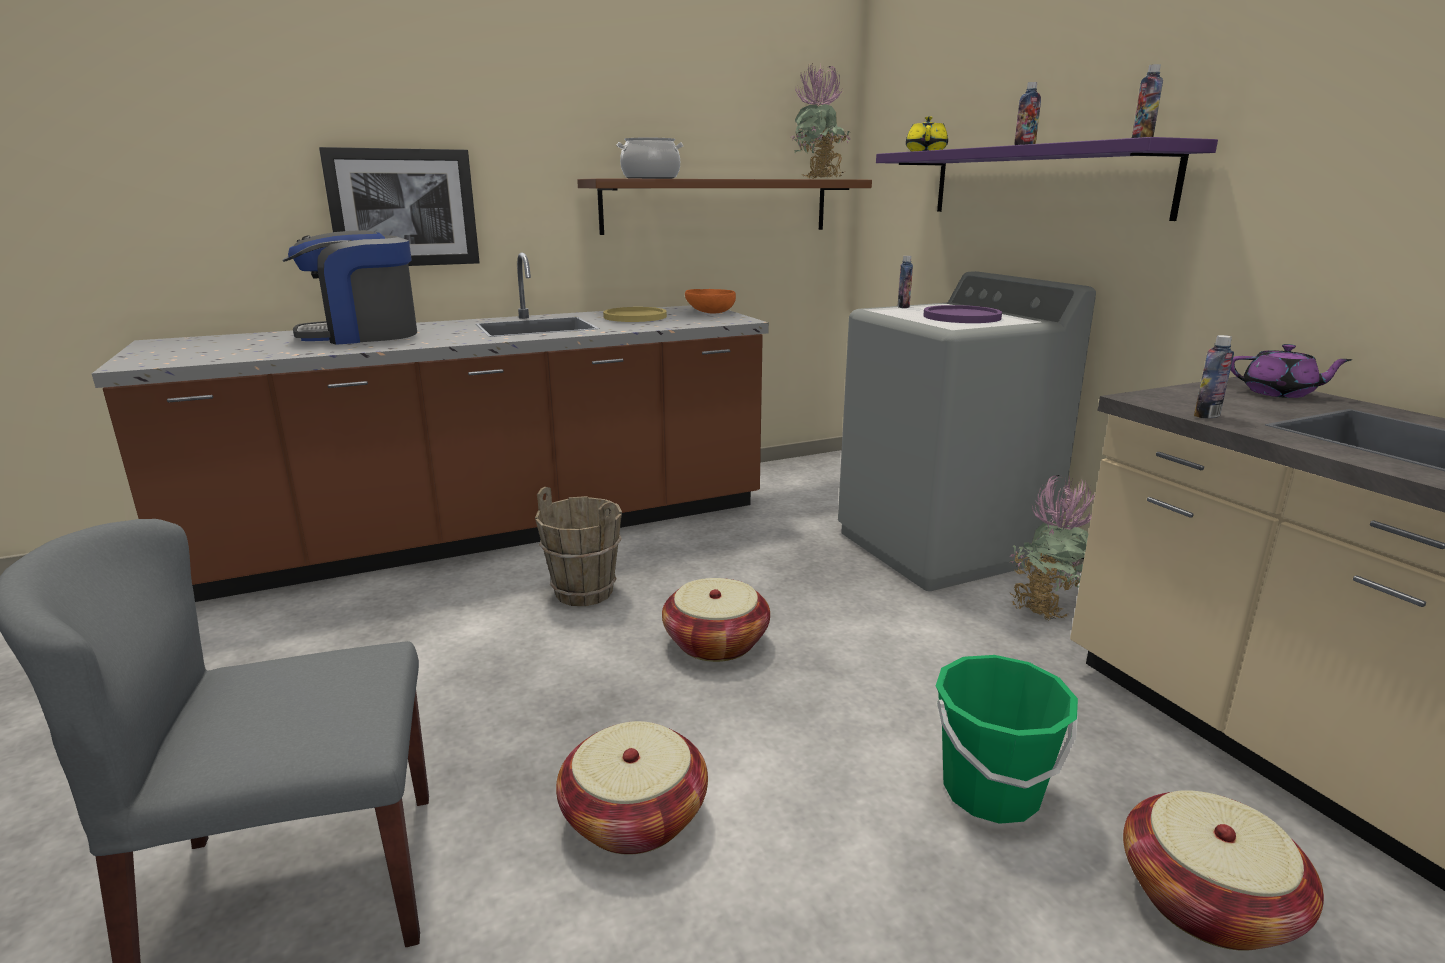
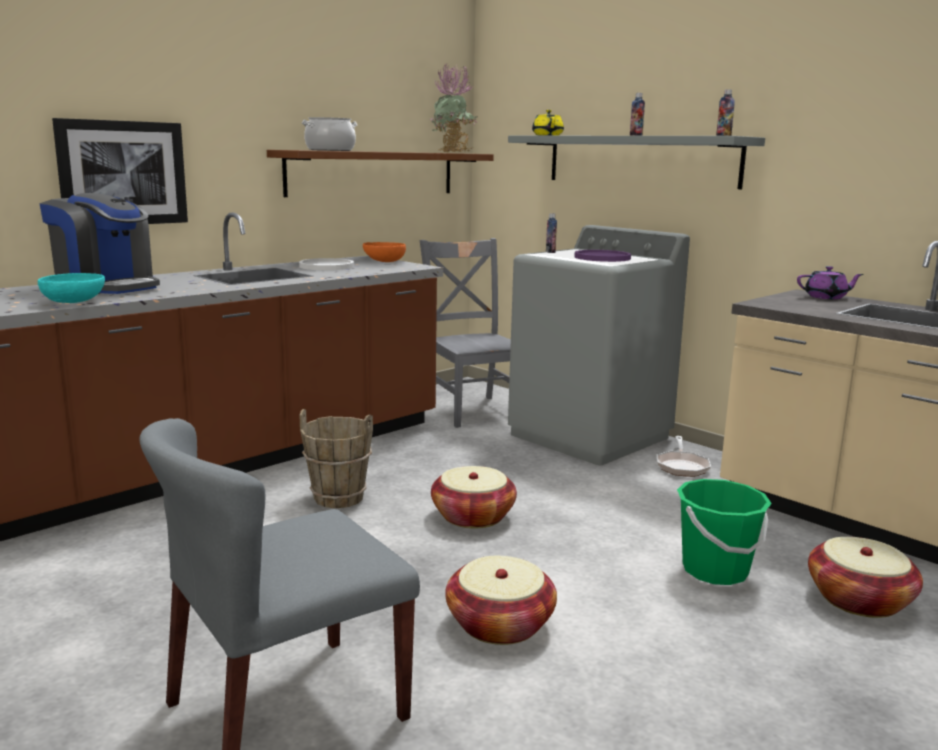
camera: 20 degrees left, 5 degrees down
coffee machine [282,230,417,345] -> coffee machine turned 105 degrees counterclockwise [40,193,160,294]
yellow plate [603,307,667,322] -> white plate [299,258,354,270]
purple shelf [876,137,1218,221] -> grey shelf [508,136,765,189]
potted plant [1009,475,1095,621] -> frying pan [657,436,711,477]
bottle [1194,335,1234,418] -> none
none -> turquoise bowl [38,273,105,303]
none -> grey chair [420,238,511,428]

